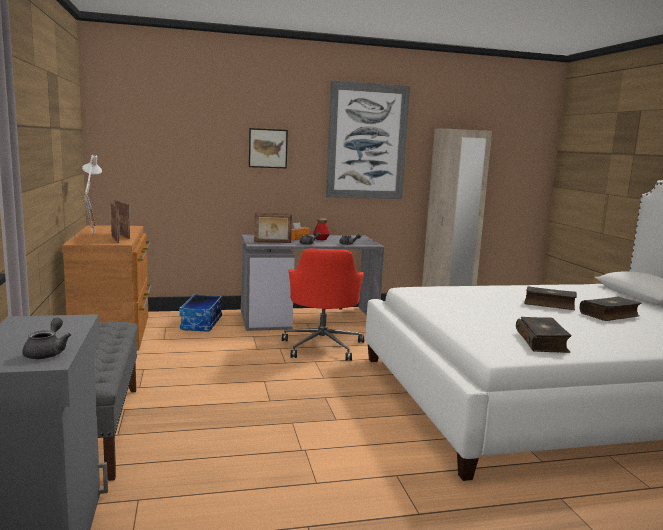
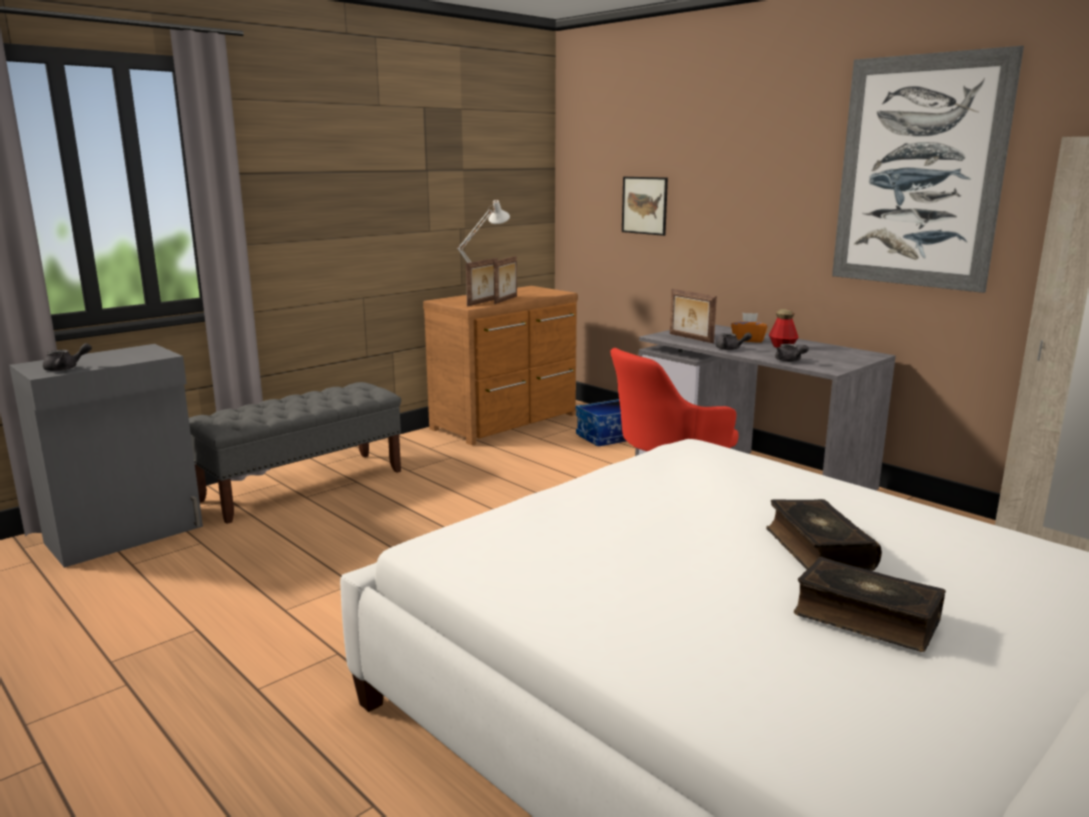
camera: 60 degrees right, 5 degrees up
picture [249,128,288,168] -> picture moved to [622,177,668,236]
book [516,317,571,353] -> none

